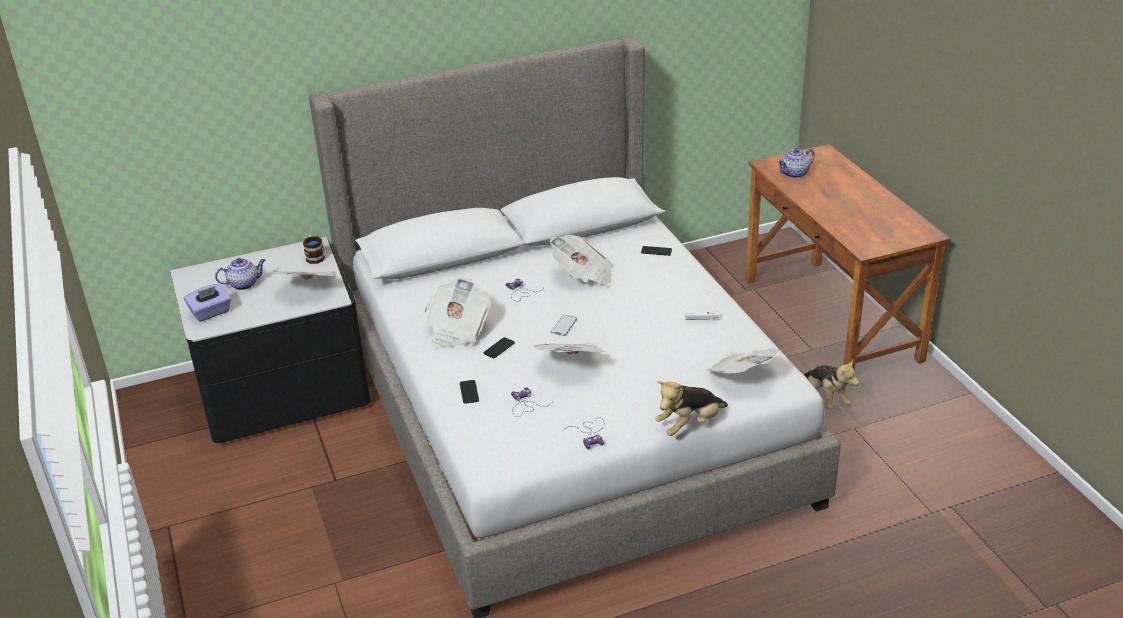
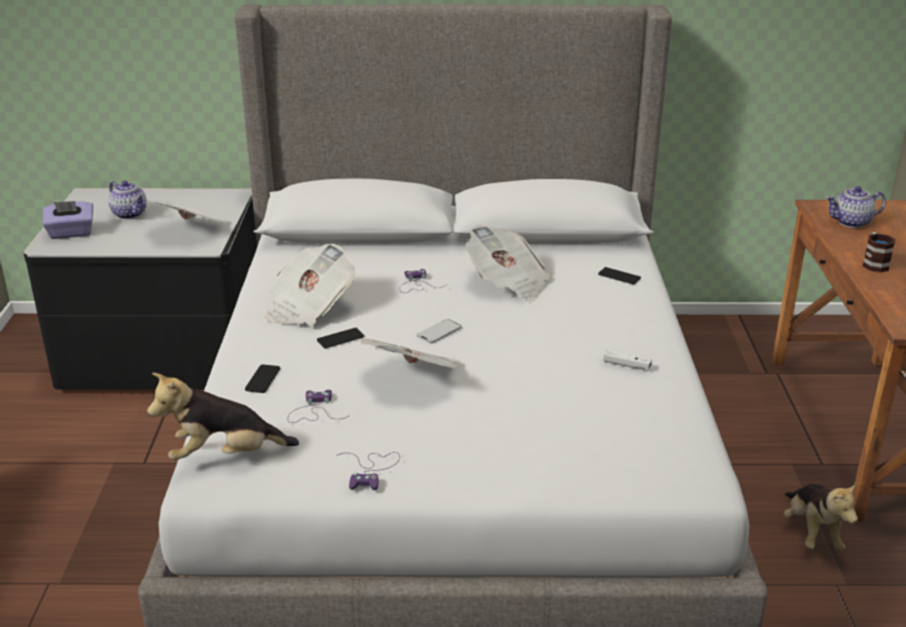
camera: 20 degrees right, 5 degrees down
teapot [215,258,265,290] -> teapot turned 45 degrees clockwise [108,181,147,219]
mug [303,235,325,264] -> mug moved to [863,232,896,272]
plush toy [656,381,728,436] -> plush toy moved to [147,373,299,460]
newspaper [706,349,782,374] -> none

